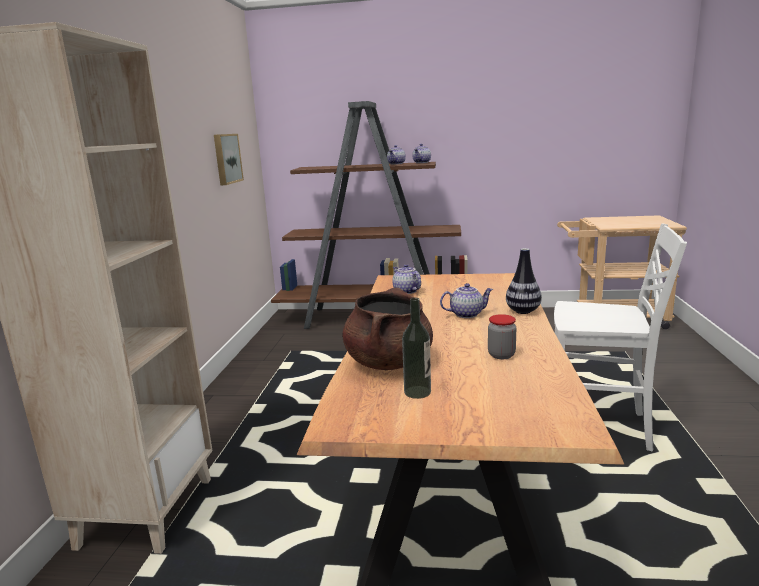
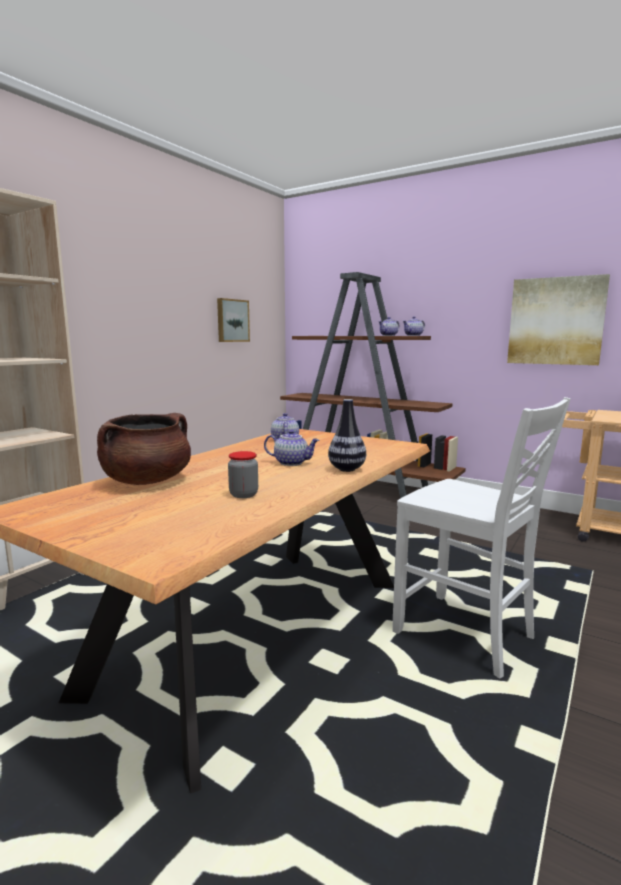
camera: 25 degrees right, 5 degrees down
bottle [402,298,431,399] -> none
none -> picture [507,274,610,365]

